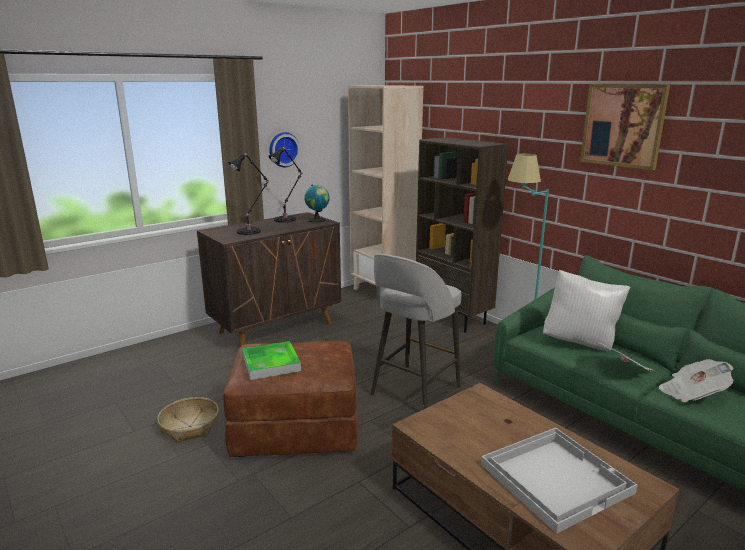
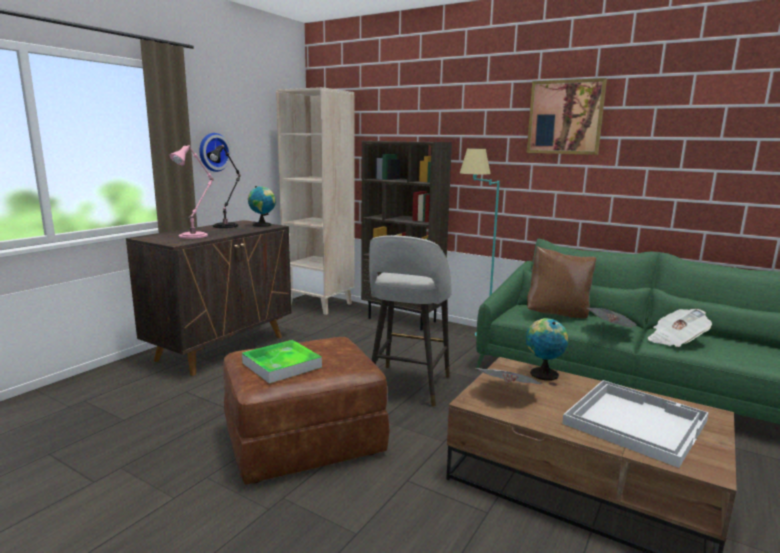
camera: 20 degrees left, 5 degrees down
basket [157,397,219,443] -> none
black table lamp [228,153,269,235] -> pink table lamp [169,145,214,239]
white pillow [543,269,630,351] -> brown pillow [527,246,596,318]
none -> newspaper [476,368,541,384]
none -> globe [526,318,569,381]

